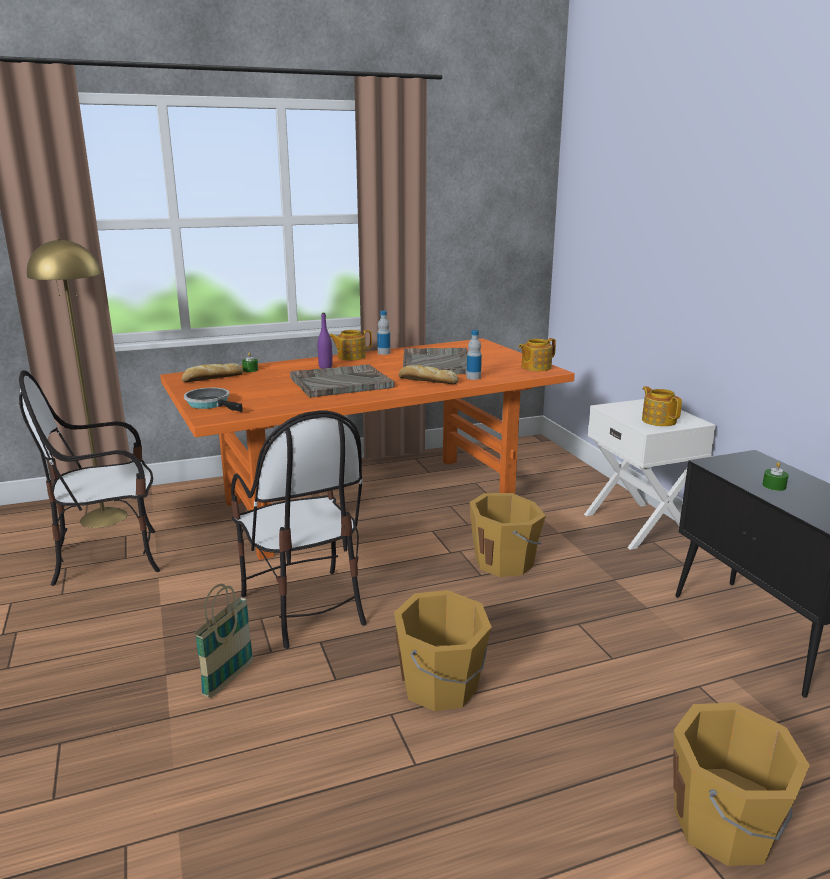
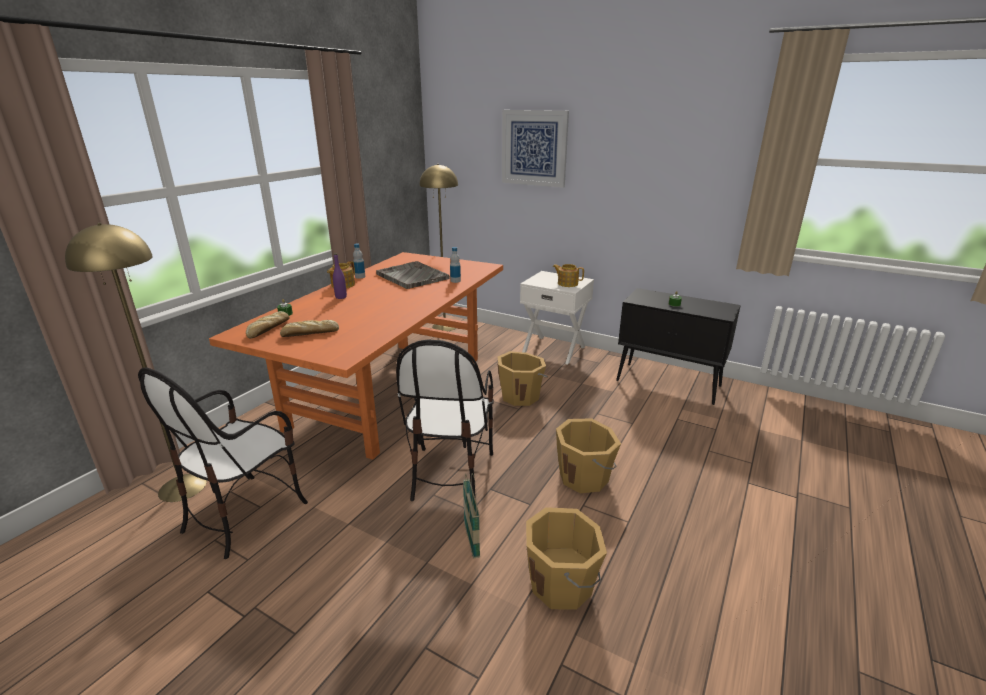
camera: 40 degrees left, 5 degrees up
frying pan [184,388,242,412] -> none
chair [231,410,367,649] -> chair turned 75 degrees clockwise [396,339,494,501]
grey tray [290,365,395,398] -> none
bread [399,365,458,384] -> bread moved to [280,320,339,337]
teapot [519,338,556,371] -> none
orange bucket [673,703,810,866] -> orange bucket moved to [526,507,607,609]
none -> yellow floor lamp [420,164,458,331]
none -> picture [502,110,569,188]

